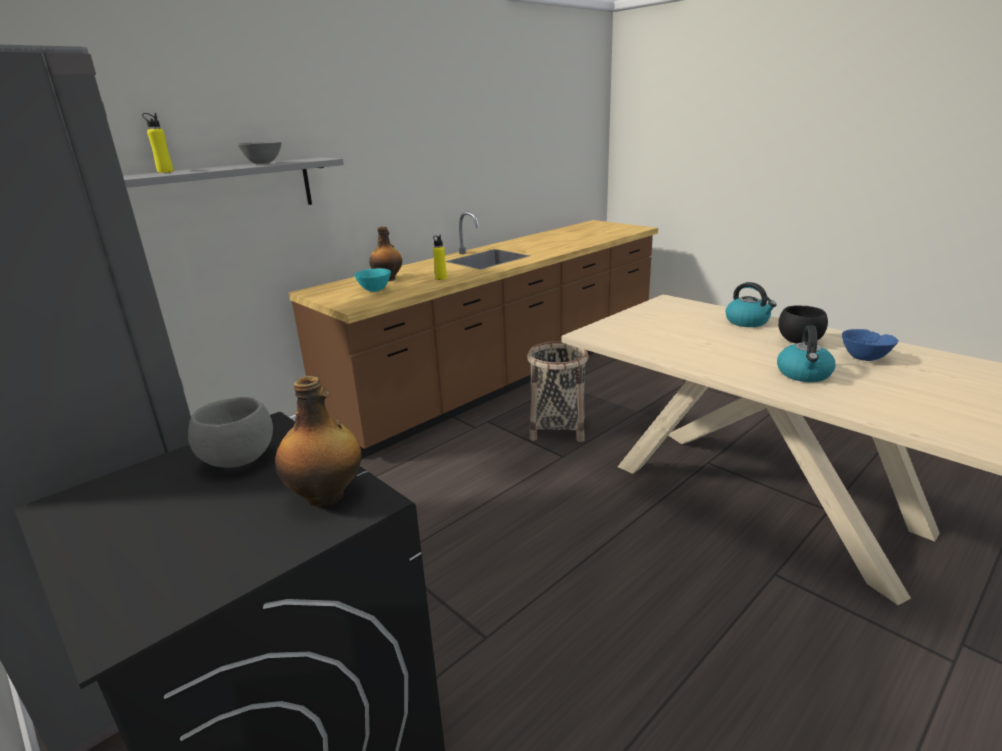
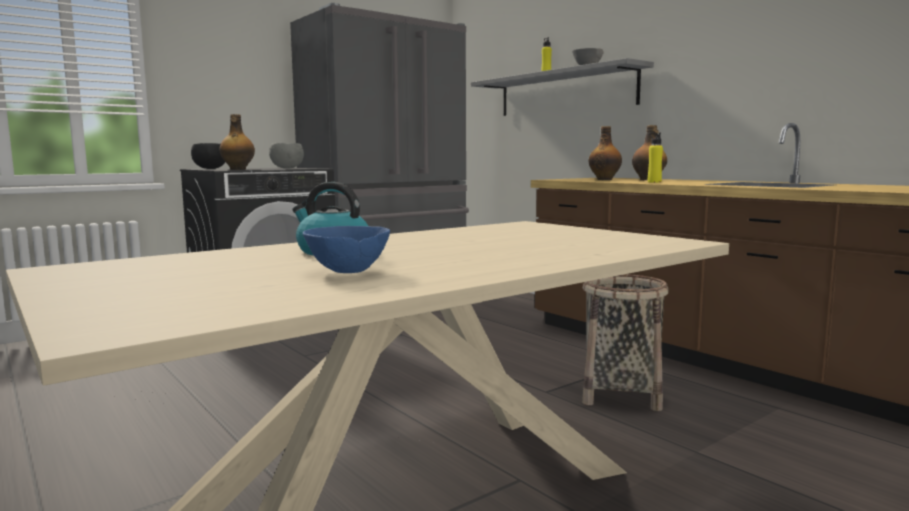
camera: 95 degrees right, 15 degrees down
turquoise bowl [354,268,391,292] -> bottle [588,126,622,180]
kettle [726,282,777,327] -> none
black bowl [778,305,828,343] -> black bowl moved to [191,143,225,169]

